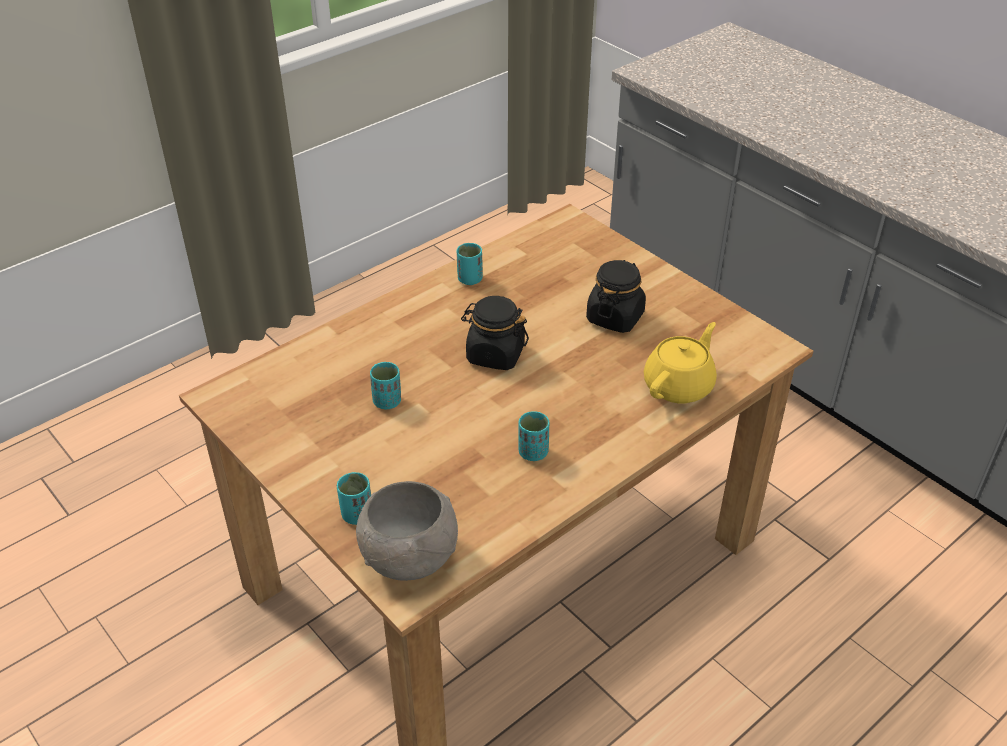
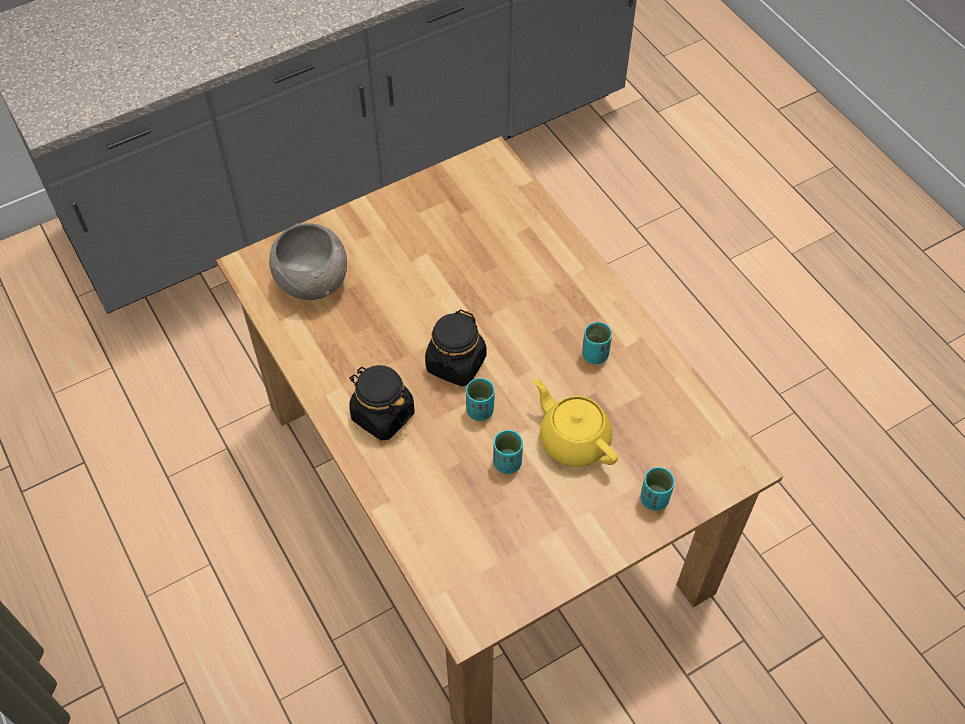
camera: 80 degrees left, 15 degrees up
grey bowl [356,481,458,581] -> grey bowl moved to [269,223,347,300]
turquoise cup [457,243,483,285] -> turquoise cup moved to [466,378,495,421]
black jar [586,260,646,333] -> black jar moved to [349,365,414,440]
yellow teapot [644,322,717,403] -> yellow teapot moved to [534,379,618,467]

